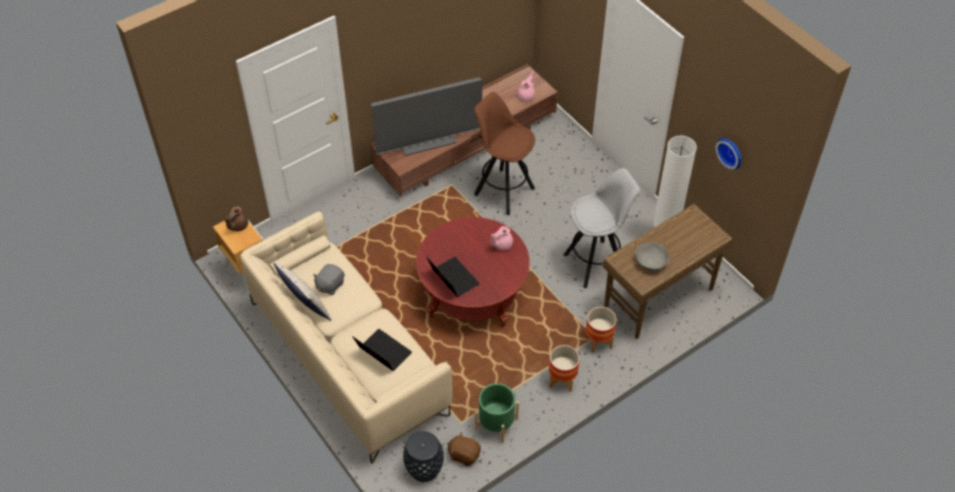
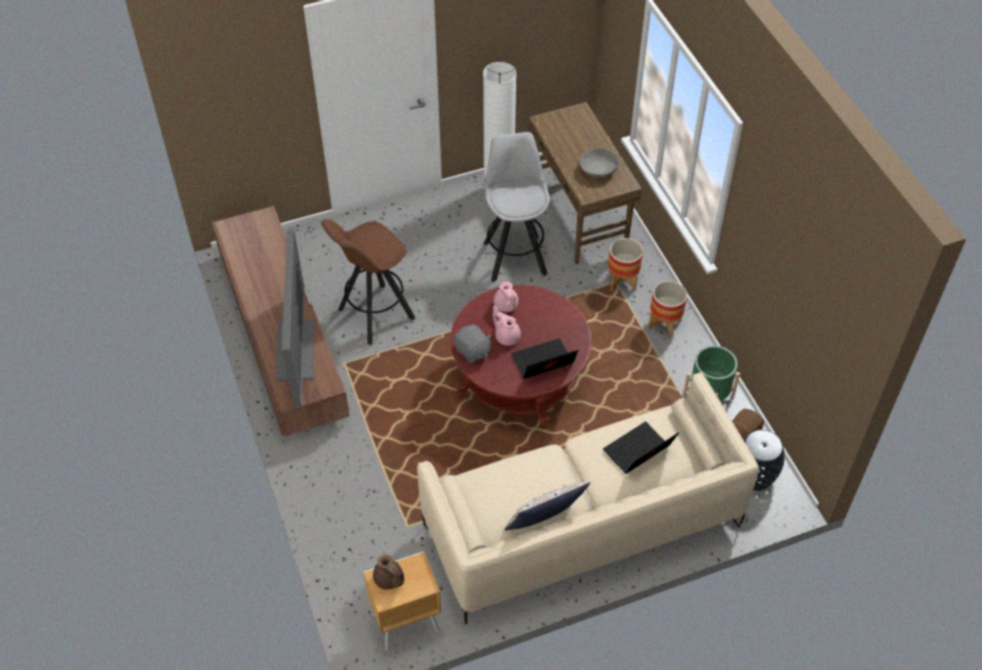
camera: 75 degrees left, 0 degrees up
grey plush toy [313,264,345,295] -> grey plush toy moved to [454,324,492,363]
pink teapot [517,71,535,101] -> pink teapot moved to [493,306,521,346]
wall clock [715,138,741,170] -> none

